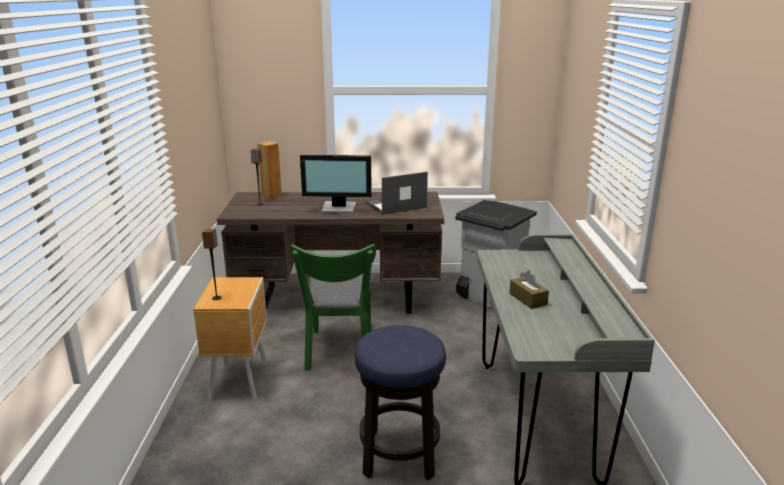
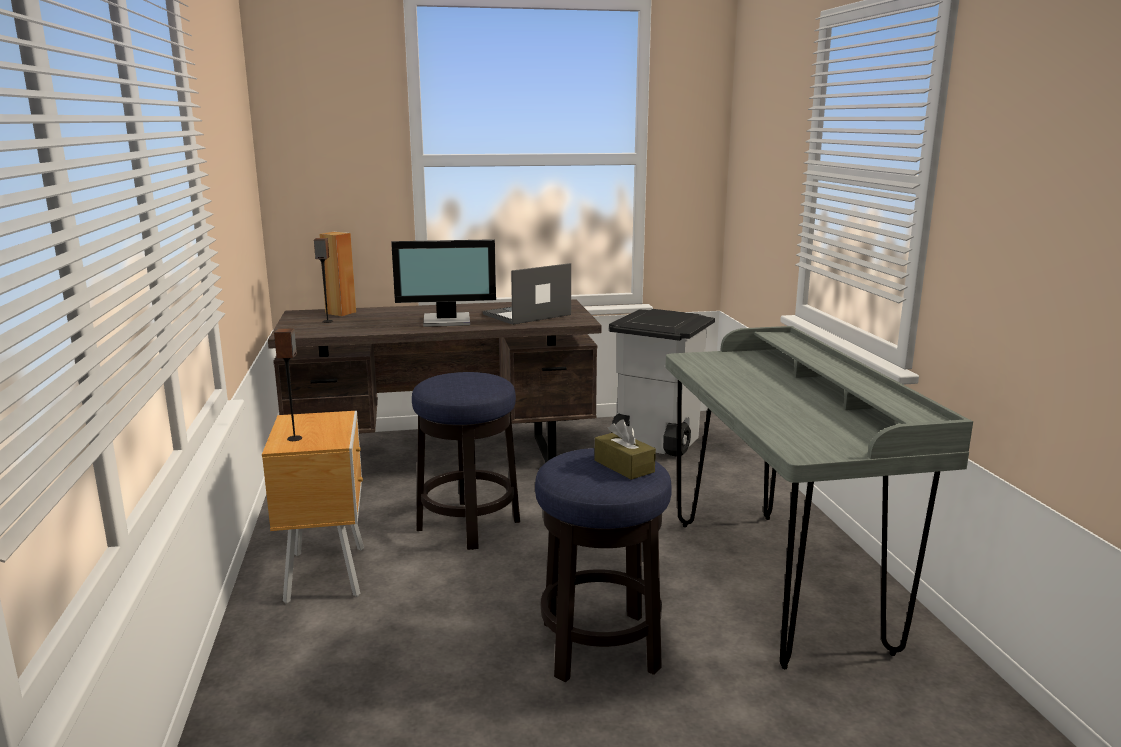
camera: 10 degrees left, 5 degrees down
green chair [290,244,376,371] -> stool [412,372,520,550]
brown tissue box [509,271,549,309] -> brown tissue box moved to [594,420,656,480]

